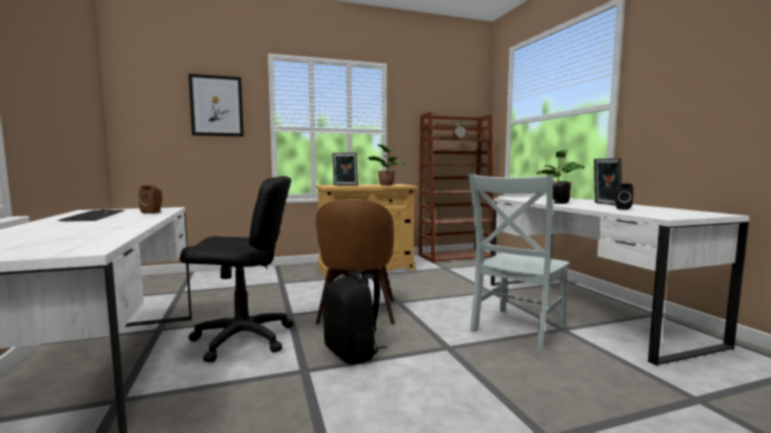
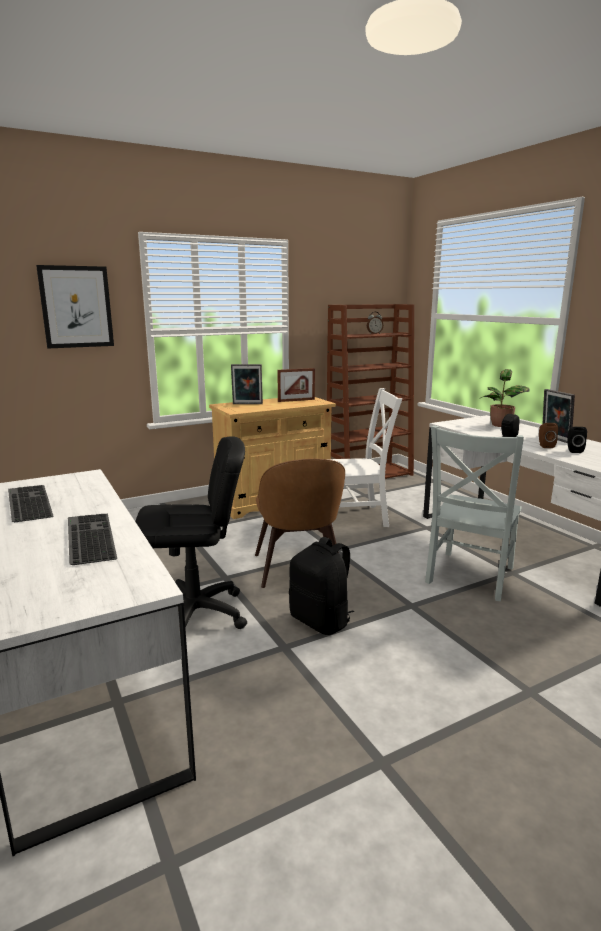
camera: 10 degrees left, 10 degrees up
brown speaker [139,185,162,214] -> brown speaker moved to [539,423,558,448]
potted plant [368,144,407,185] -> picture frame [277,368,315,402]
none -> keyboard [68,514,117,565]
none -> white chair [329,388,402,527]

